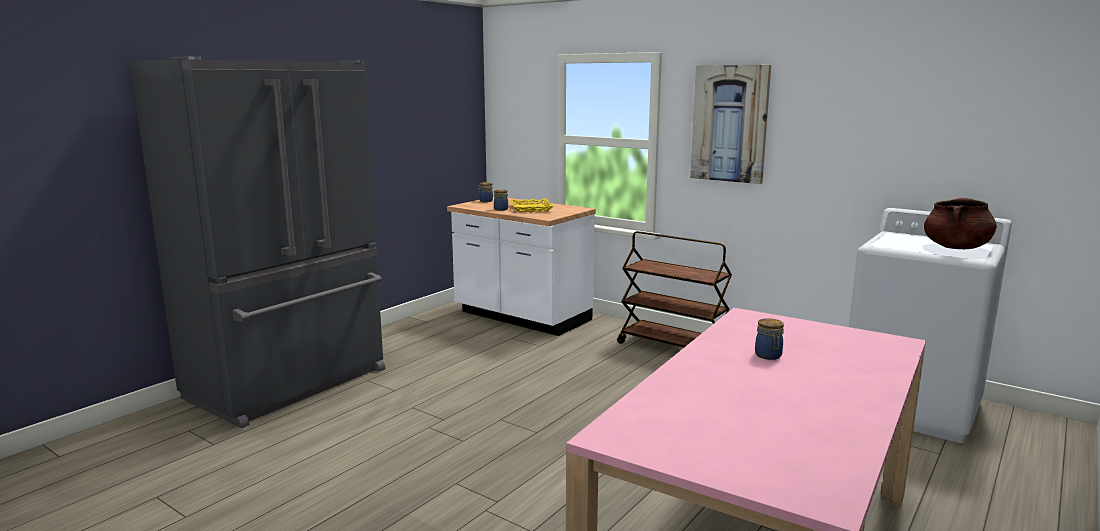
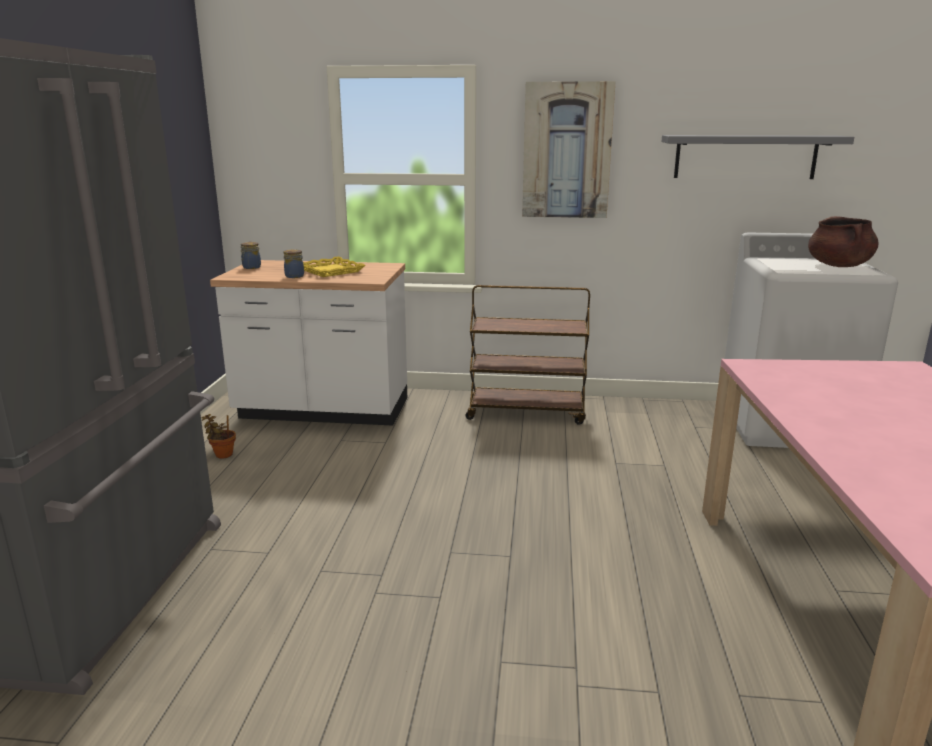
camera: 30 degrees left, 5 degrees up
jar [755,318,784,360] -> none
none -> potted plant [201,414,236,458]
none -> grey shelf [662,135,854,179]

